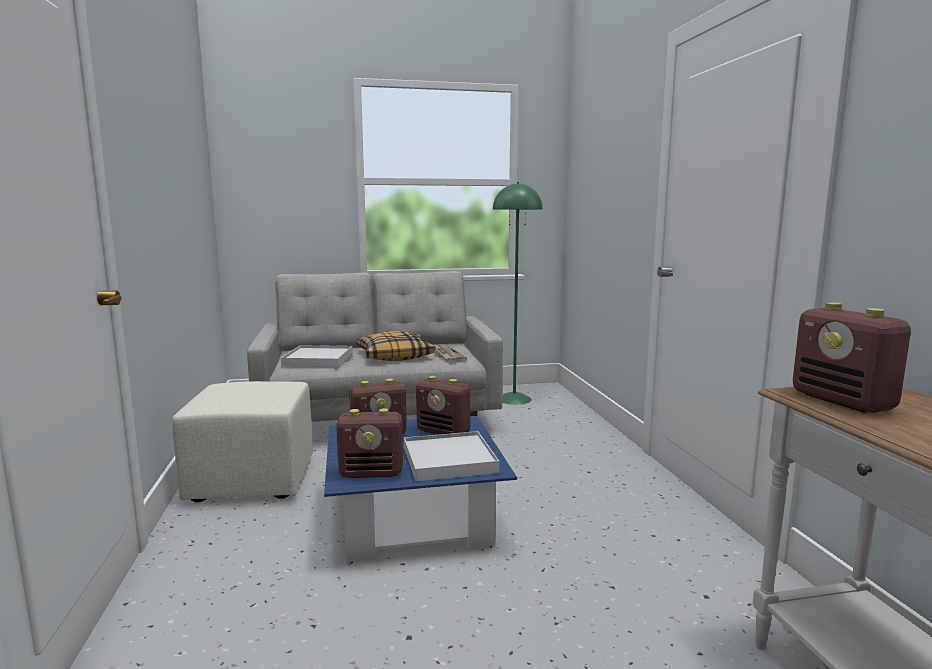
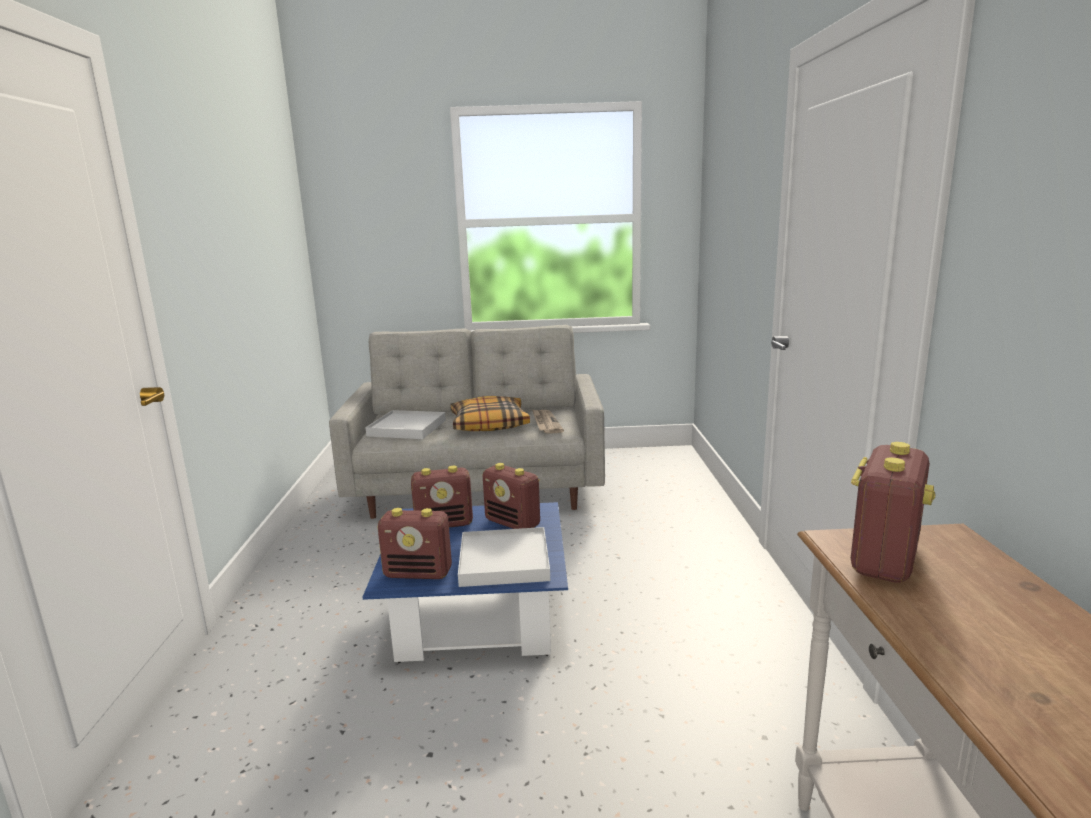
camera: 10 degrees right, 5 degrees up
beige ottoman [172,381,313,502] -> none
green floor lamp [493,182,543,405] -> none
radio [793,302,911,413] -> radio turned 135 degrees counterclockwise [851,442,936,583]

